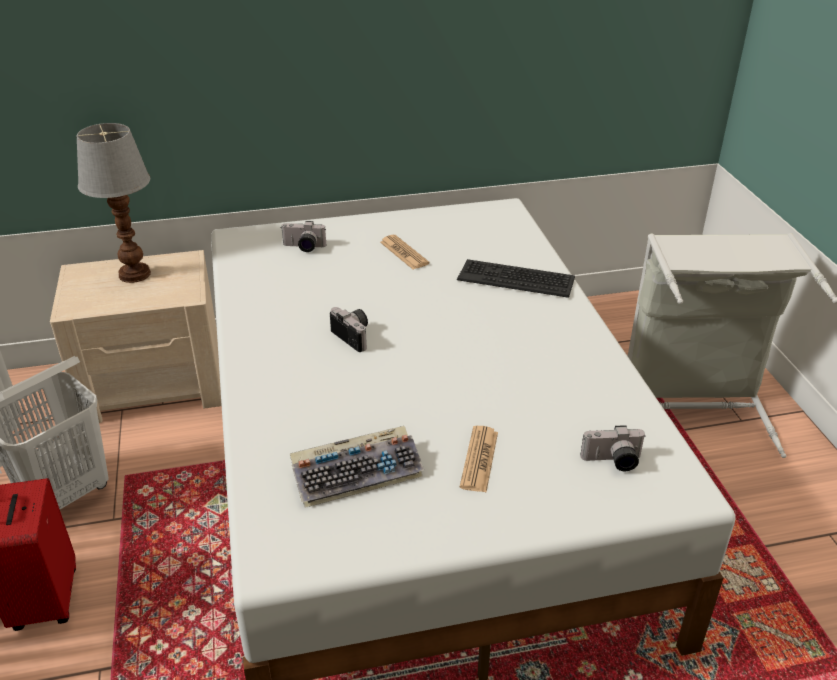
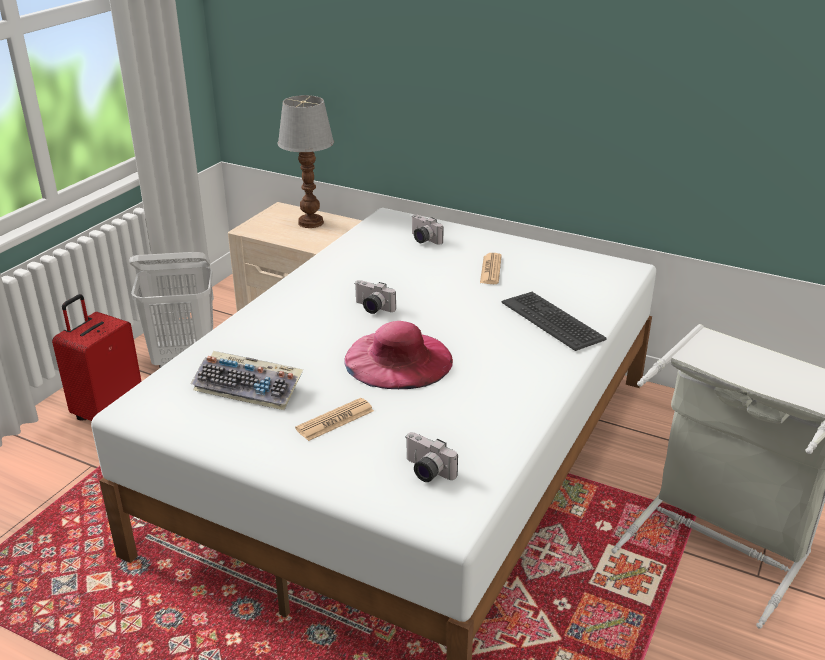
camera: 40 degrees right, 5 degrees down
camera [330,307,368,352] -> camera turned 120 degrees clockwise [354,280,396,314]
none -> pink hat [344,321,453,389]

